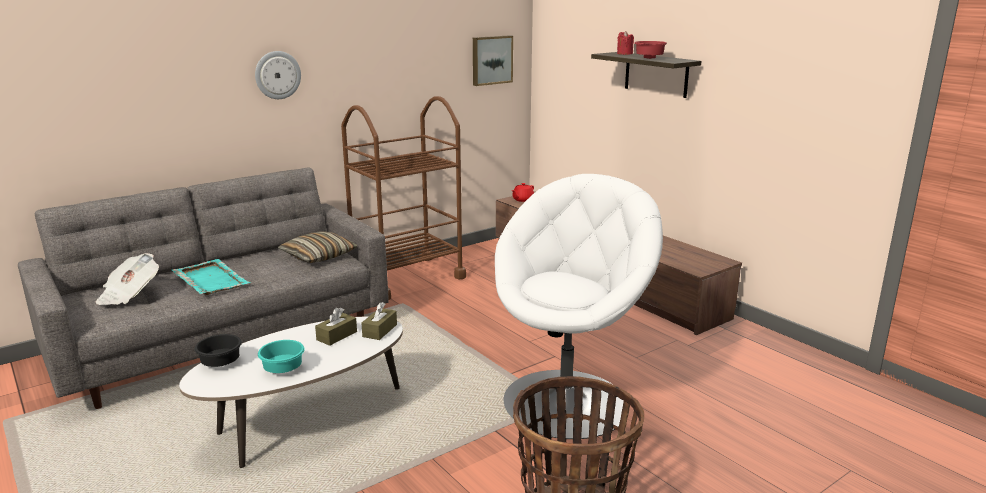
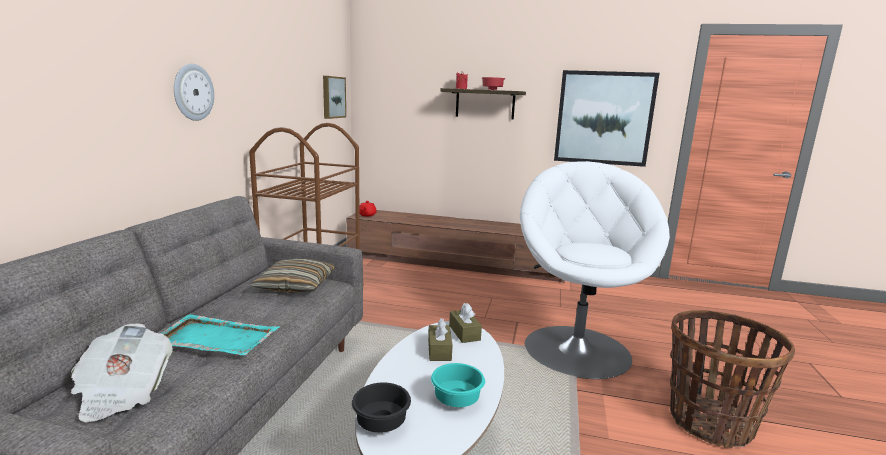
camera: 40 degrees left, 5 degrees down
none -> picture [554,70,660,167]

